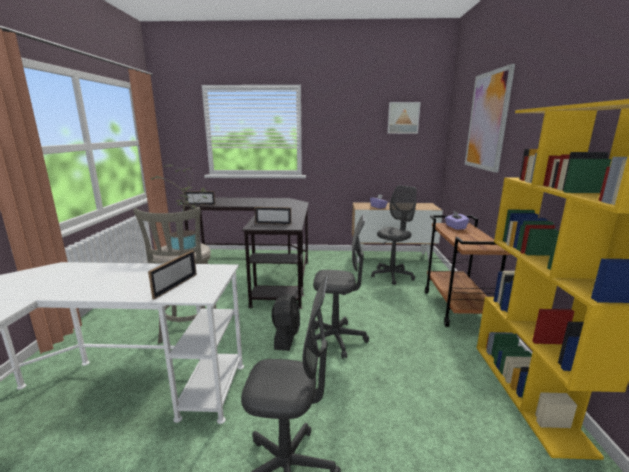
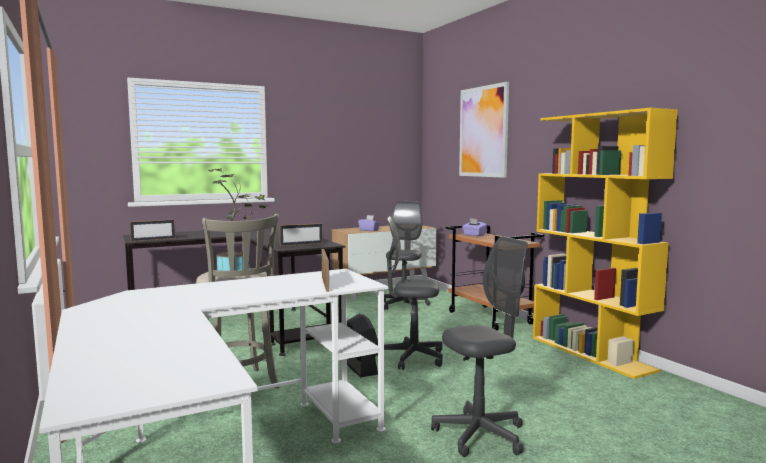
camera: 30 degrees left, 10 degrees down
grey office chair [313,214,369,359] -> grey office chair turned 150 degrees counterclockwise [377,216,443,370]
picture [387,102,421,134] -> none

